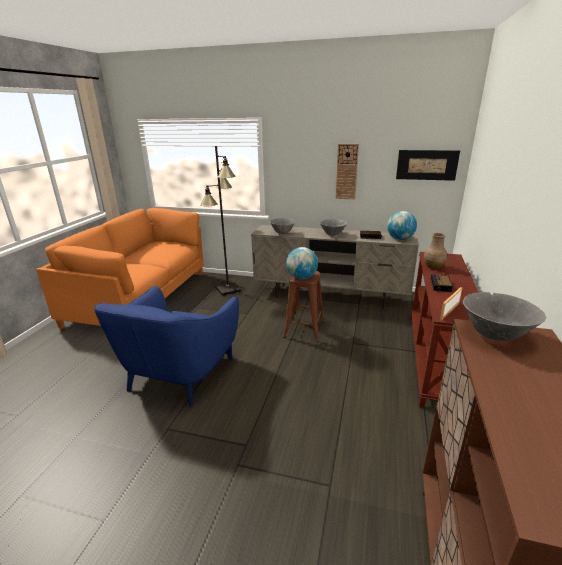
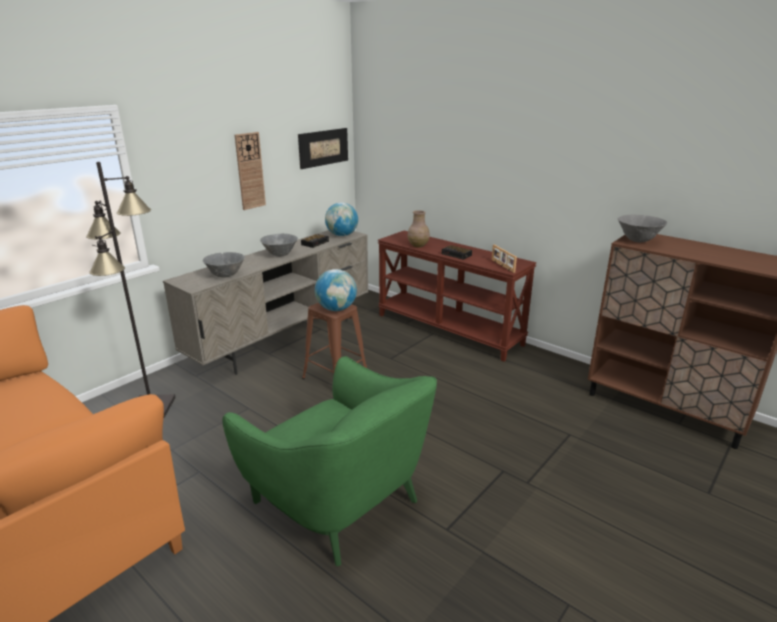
camera: 65 degrees left, 0 degrees up
blue armchair [94,286,239,406] -> green armchair [222,356,437,566]

